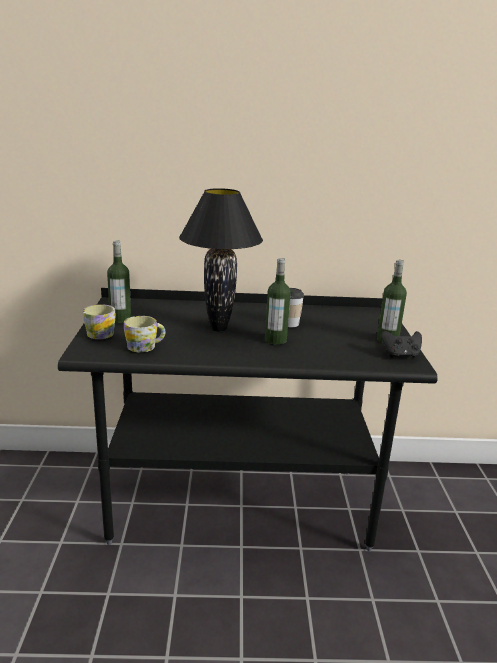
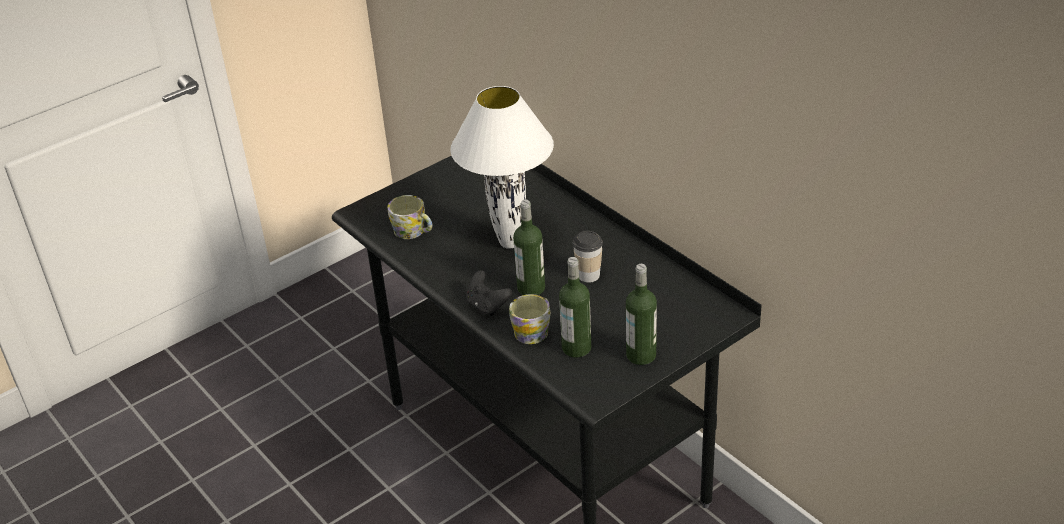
camera: 55 degrees right, 15 degrees up
mug [83,304,116,339] -> mug moved to [509,294,550,344]
bottle [107,240,131,323] -> bottle moved to [559,257,591,358]
black table lamp [179,188,263,332] -> white table lamp [450,86,554,249]
black game controller [381,331,422,358] -> black game controller moved to [466,270,512,316]

